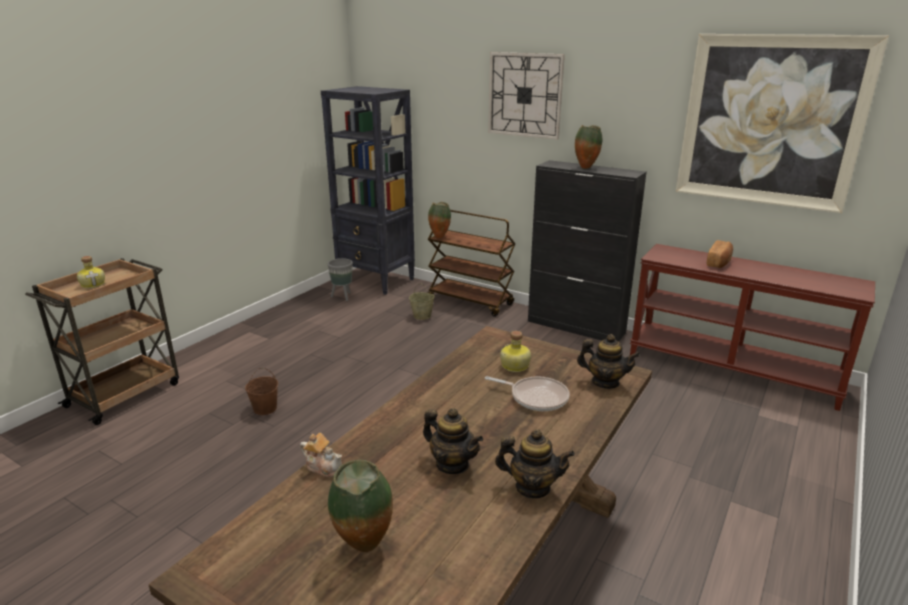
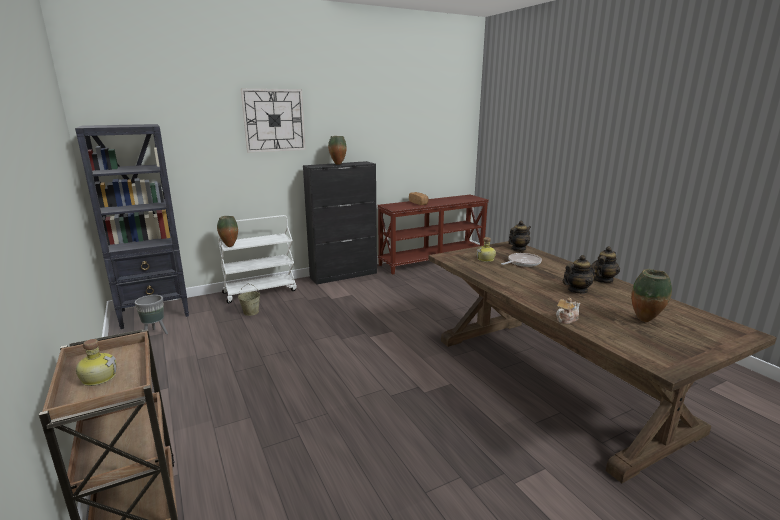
camera: 60 degrees left, 5 degrees down
brown bucket [245,368,278,415] -> none
brown cart [428,210,515,317] -> white cart [218,215,297,303]
picture [675,34,889,213] -> none

